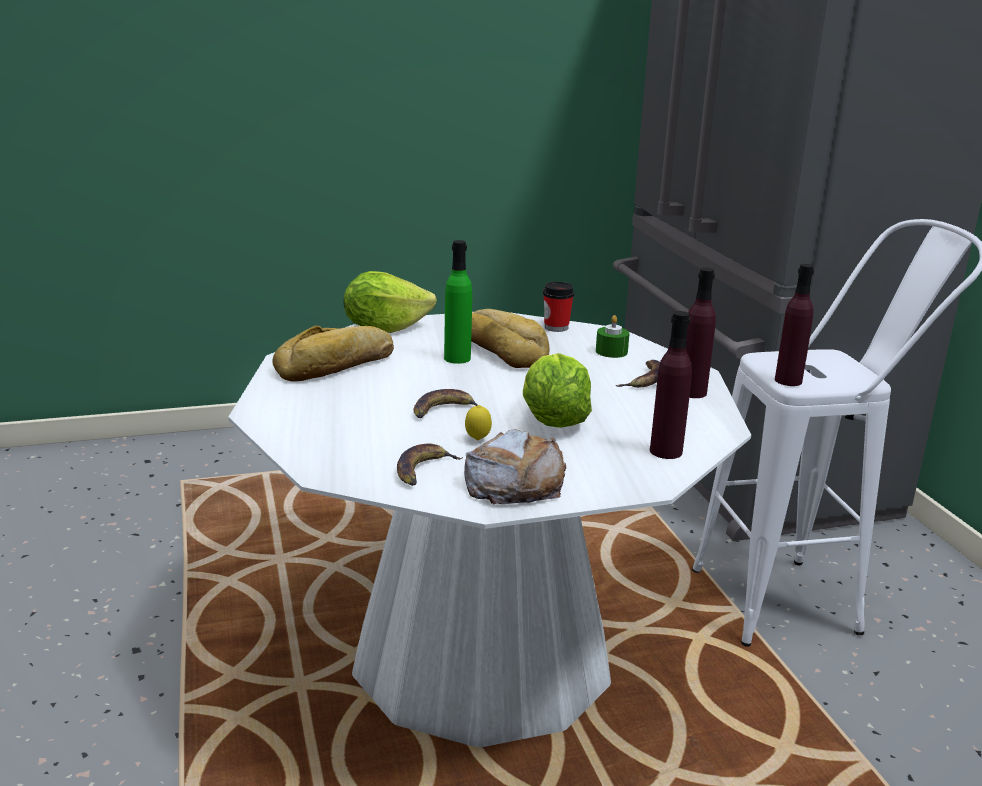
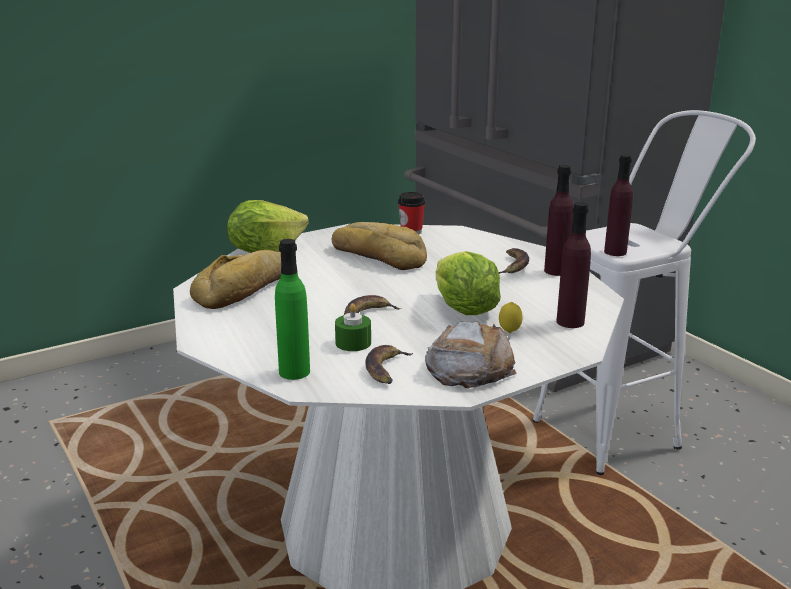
camera: 15 degrees left, 0 degrees up
green bottle [444,240,472,364] -> green bottle moved to [275,239,310,380]
lemon [465,405,492,440] -> lemon moved to [499,302,523,333]
green candle [596,315,630,358] -> green candle moved to [335,304,371,351]

